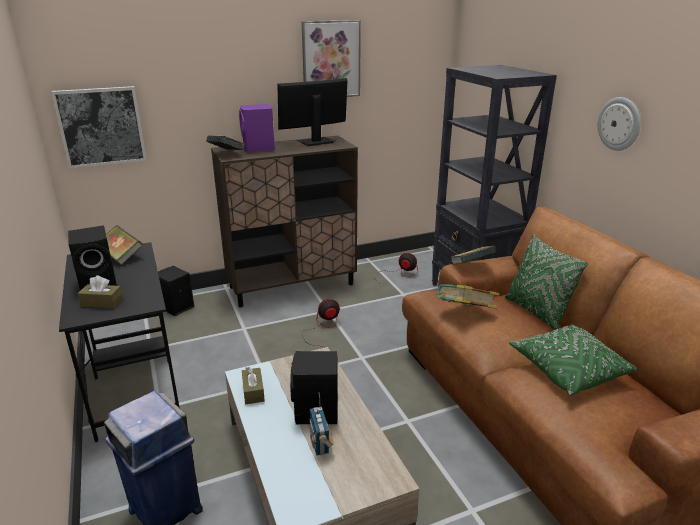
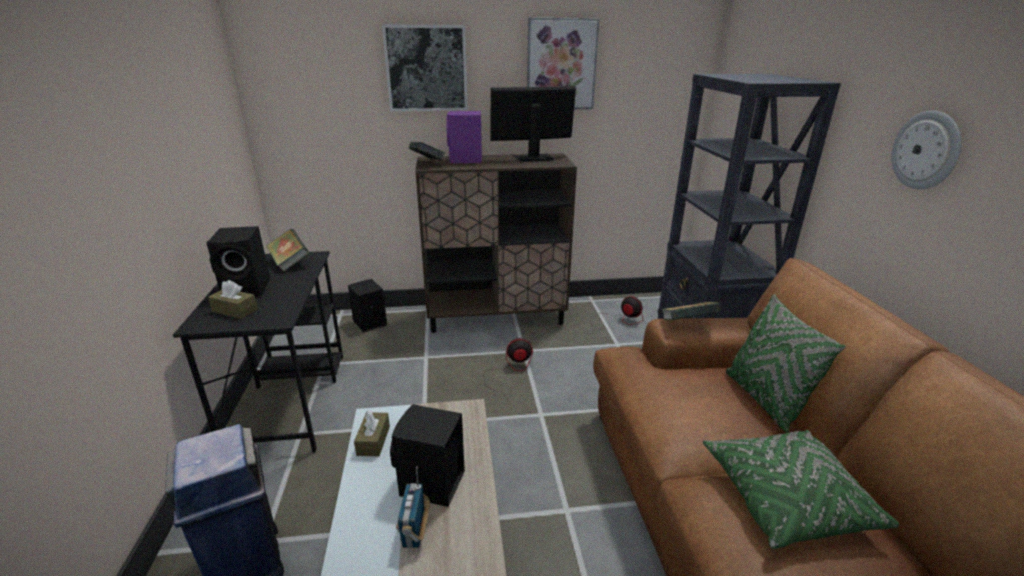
camera: 15 degrees right, 0 degrees up
picture [51,86,147,168] -> picture moved to [382,24,468,111]
book [437,284,499,309] -> none

